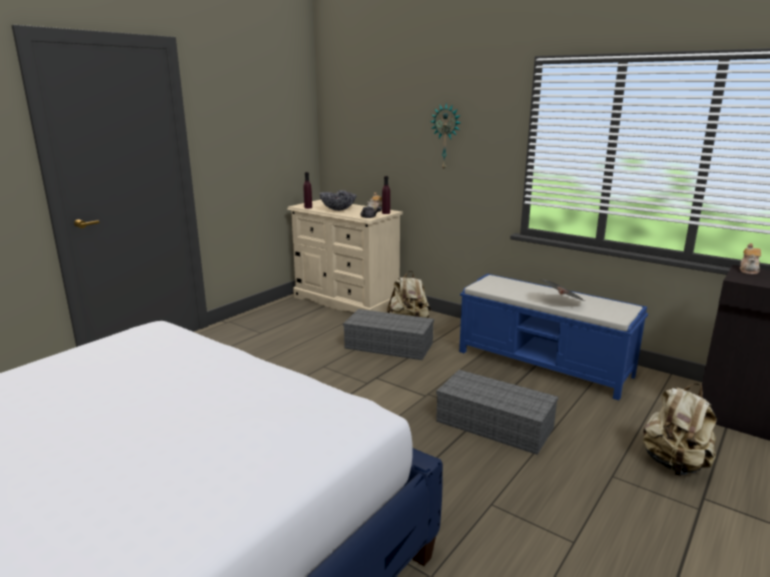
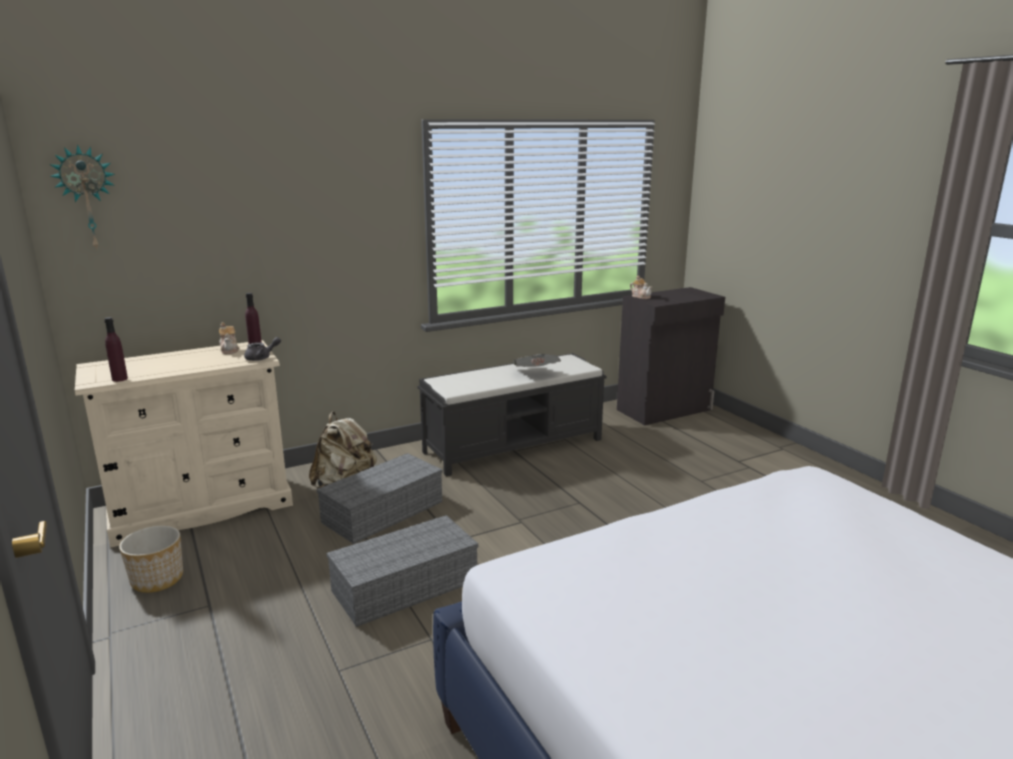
camera: 65 degrees left, 0 degrees up
bowl [320,190,357,211] -> none
wall clock [430,103,461,169] -> wall clock moved to [49,144,115,249]
grey storage box [436,370,558,455] -> grey storage box moved to [327,515,478,627]
blue bench [459,274,648,400] -> black bench [418,353,607,477]
beige backpack [643,384,717,476] -> none
none -> planter [119,526,183,593]

